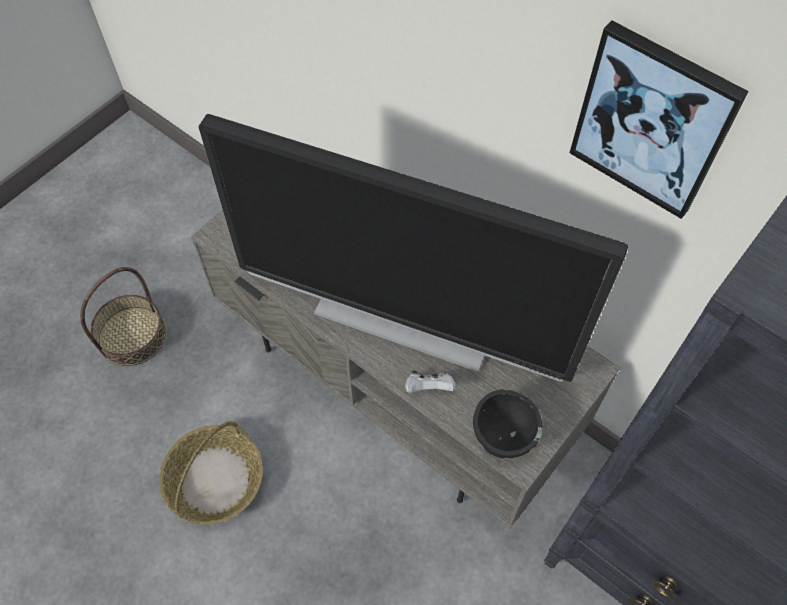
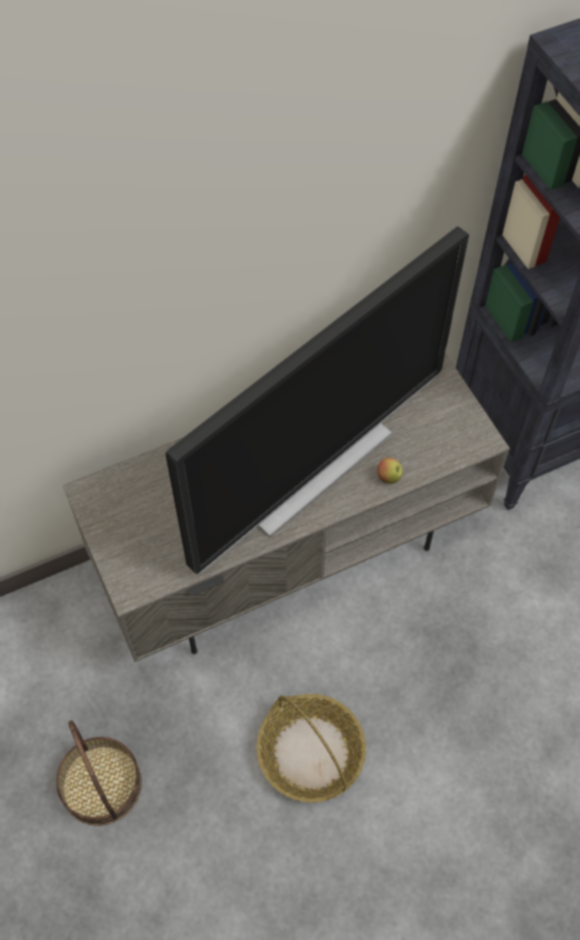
camera: 65 degrees left, 0 degrees up
white game controller [405,371,455,393] -> apple [377,458,403,484]
black bowl [473,390,542,458] -> none
picture [570,20,749,219] -> none

